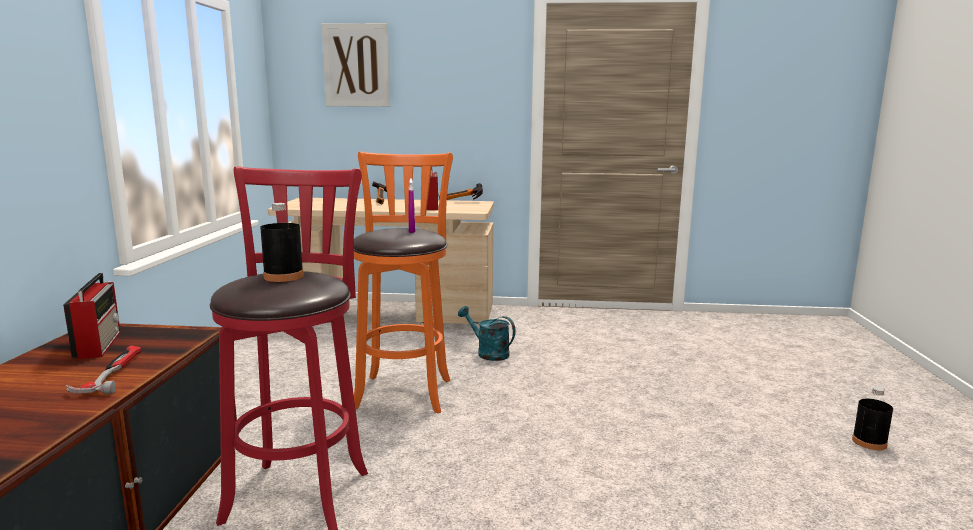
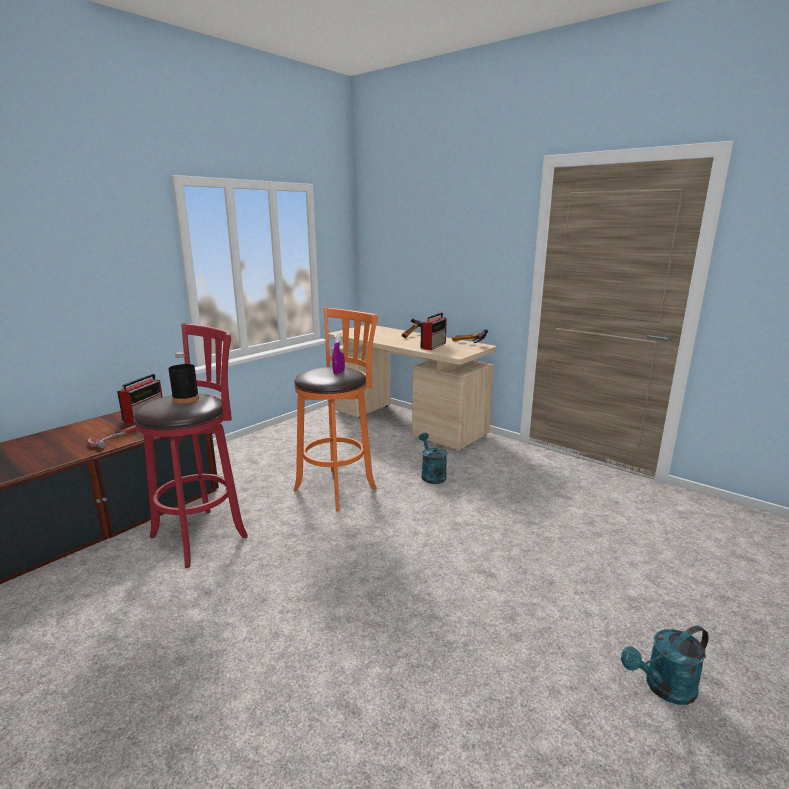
camera: 35 degrees right, 5 degrees up
picture [322,23,390,107] -> none
black bottle [852,387,893,450] -> turquoise watering can [621,626,709,705]

